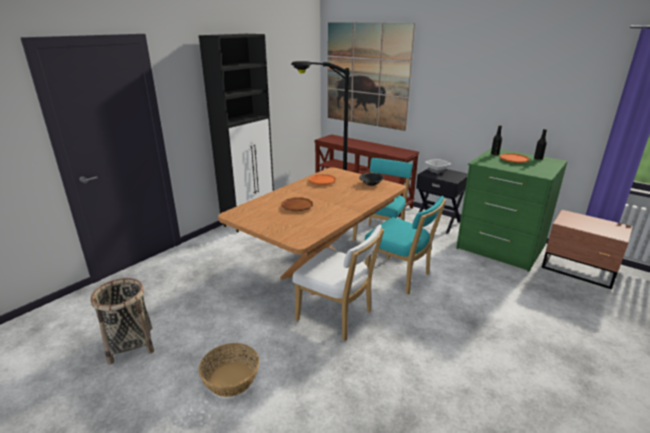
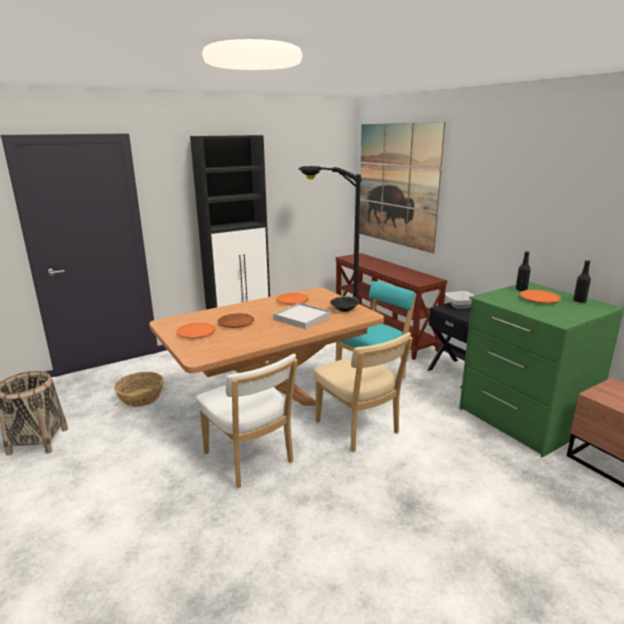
camera: 20 degrees right, 5 degrees down
basket [199,343,259,397] -> basket moved to [114,372,164,407]
turquoise chair [365,196,446,295] -> beige chair [313,332,413,452]
none -> orange plate [177,322,216,339]
none -> white tray [273,303,331,329]

